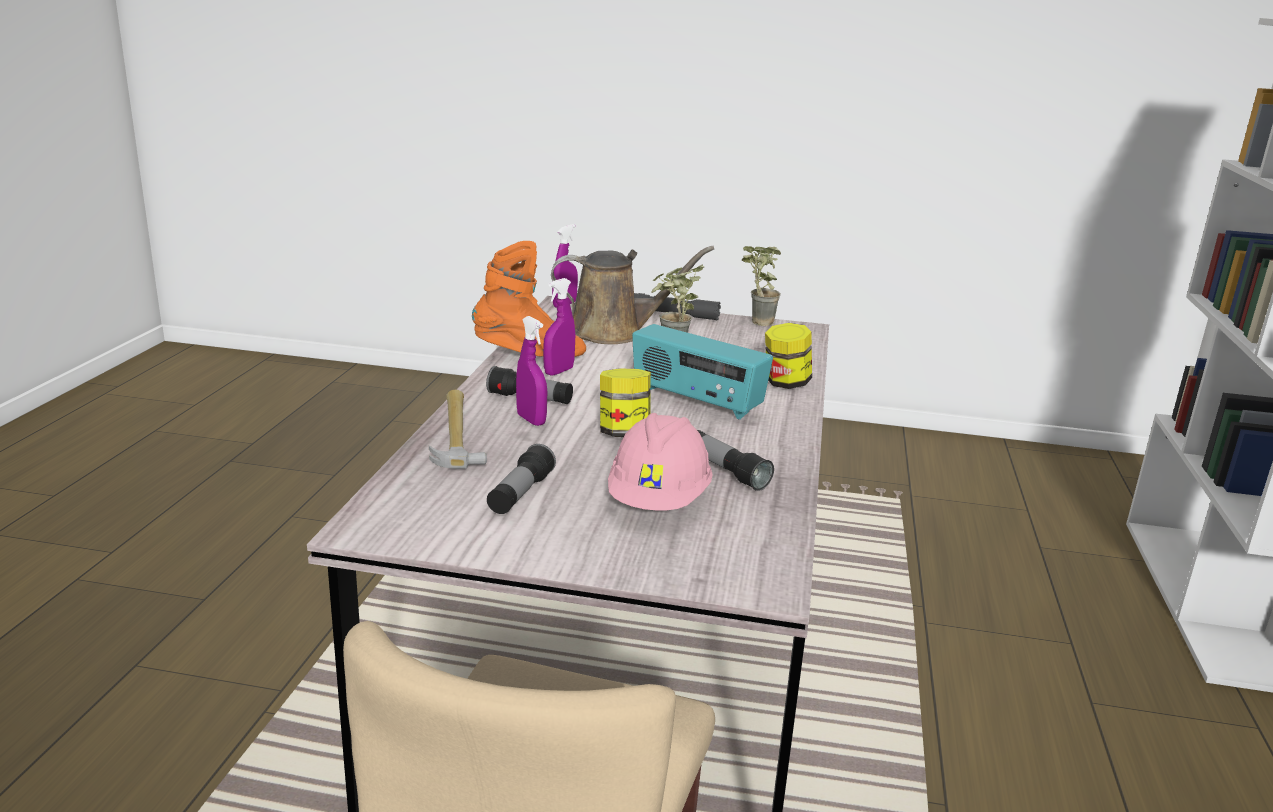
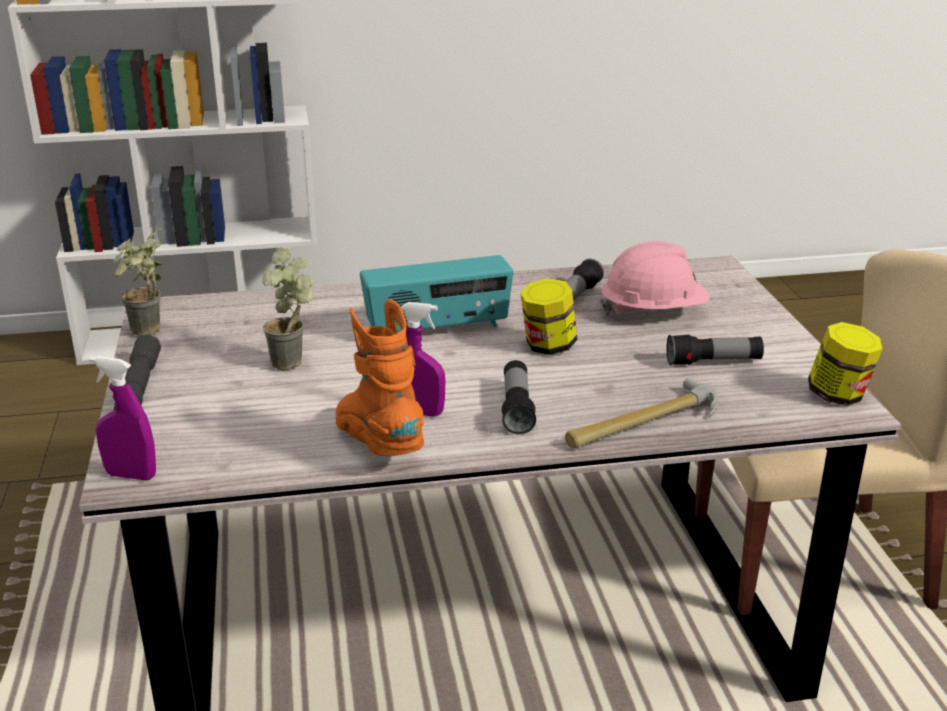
camera: 110 degrees left, 5 degrees up
purple spray bottle [516,316,547,426] -> none
brown watering can [551,246,714,344] -> none
radio [632,324,773,420] -> radio turned 60 degrees clockwise [360,255,513,332]
jar [765,323,812,389] -> jar moved to [808,322,883,406]

